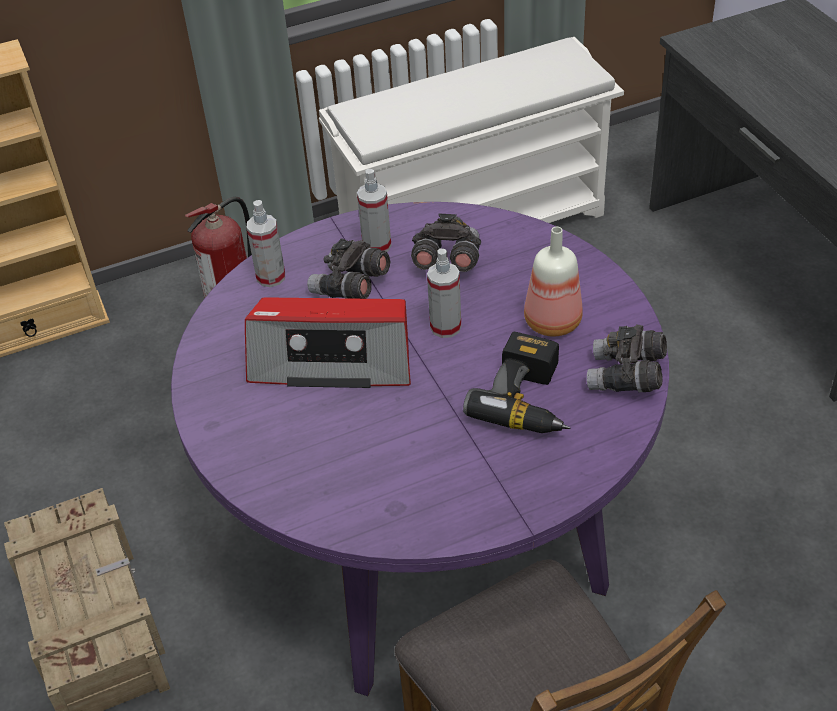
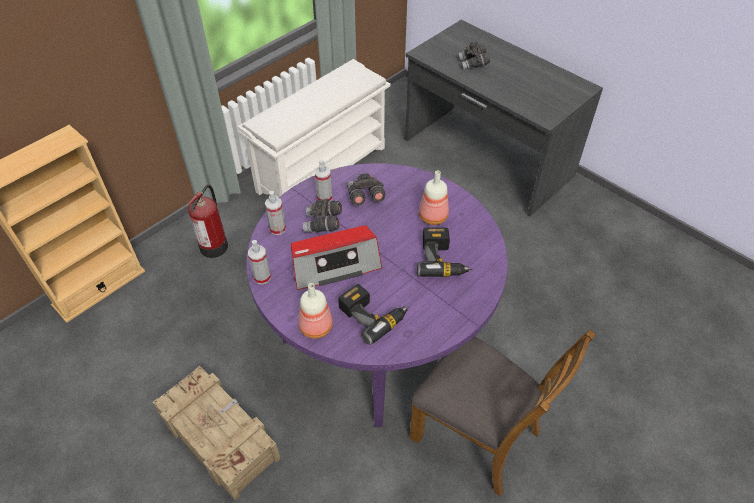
camera: 25 degrees left, 5 degrees up
spray bottle [427,248,461,338] -> spray bottle moved to [248,240,271,285]
grey binoculars [587,325,667,392] -> grey binoculars moved to [458,42,490,70]
none -> bottle [298,283,333,339]
none -> power drill [338,284,409,345]

